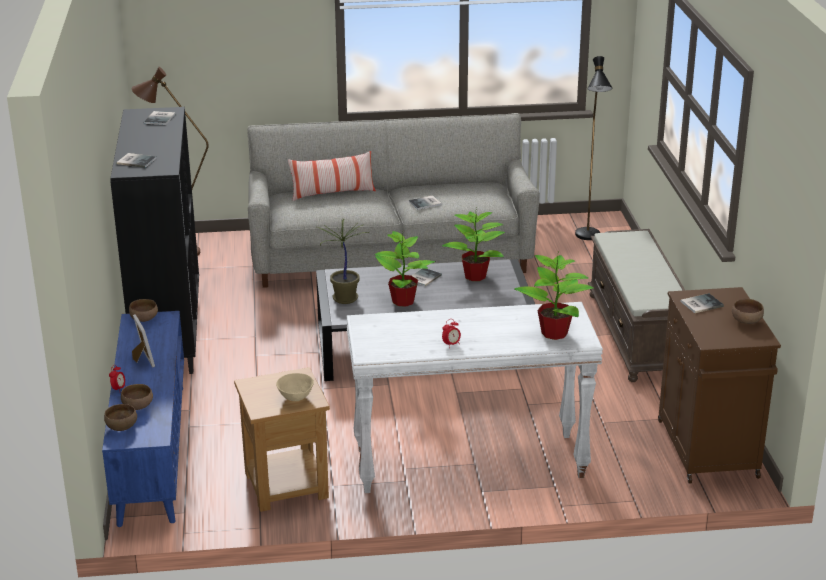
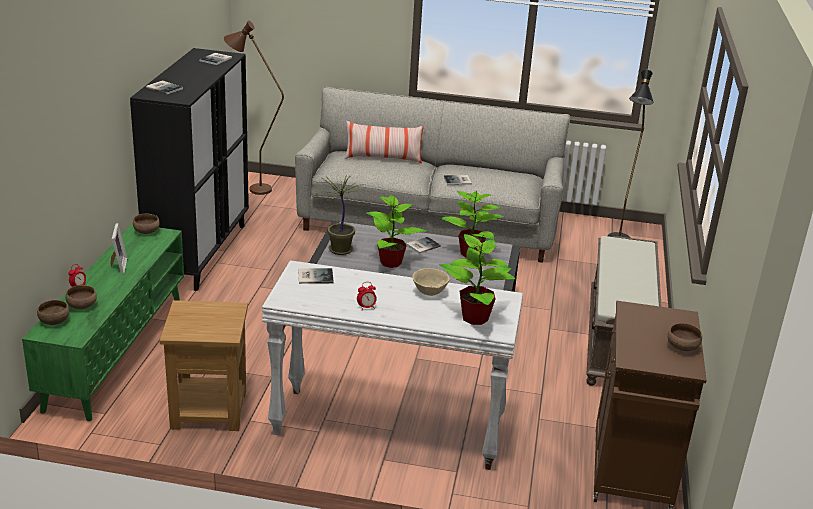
camera: 15 degrees right, 0 degrees up
blue tv stand [102,311,184,527] -> green tv stand [22,224,184,421]
beige bowl [276,373,314,401] -> beige bowl moved to [413,268,450,296]
book [681,293,724,313] -> book moved to [298,268,334,284]

